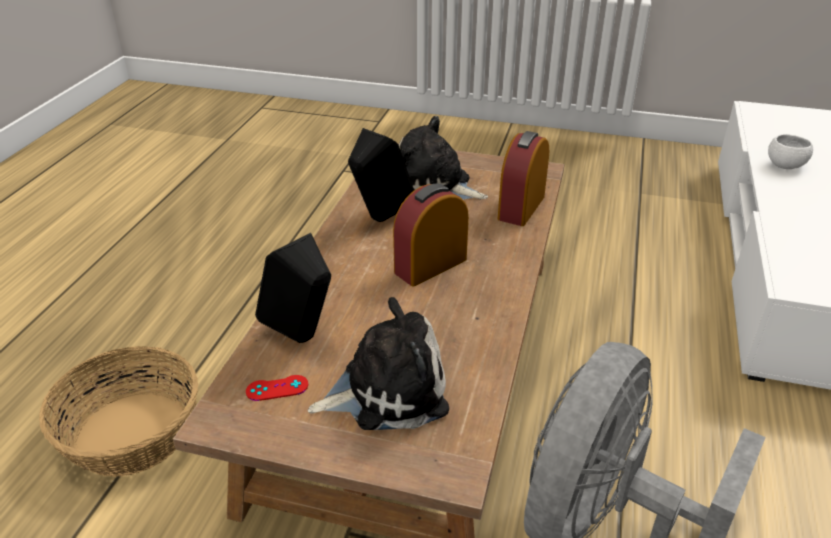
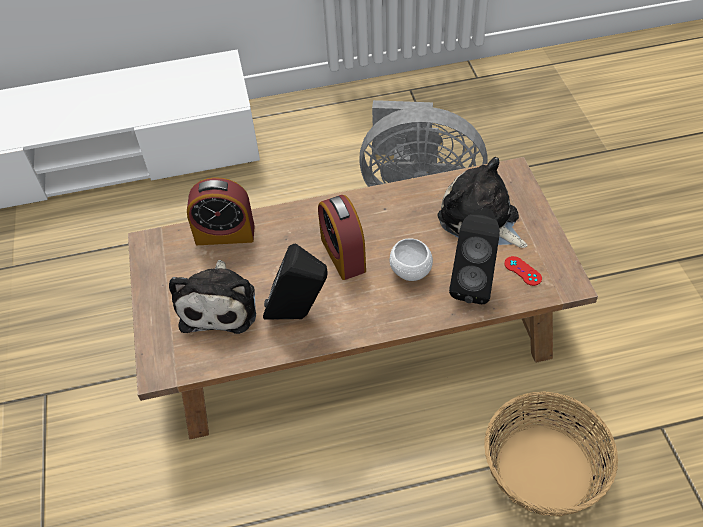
camera: 115 degrees left, 15 degrees up
alarm clock [393,183,469,287] -> alarm clock turned 45 degrees clockwise [318,195,366,280]
white bowl [768,134,813,169] -> white bowl moved to [390,238,433,281]

